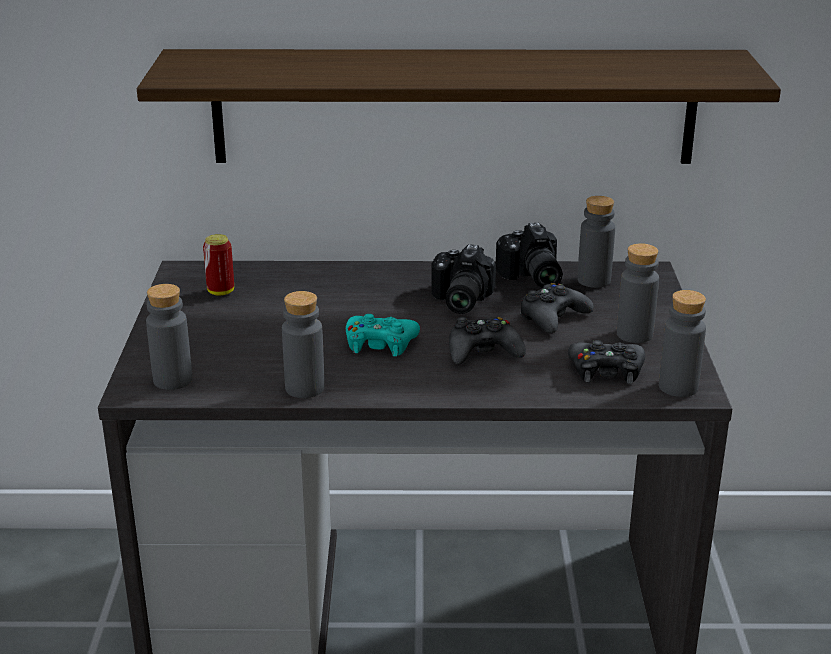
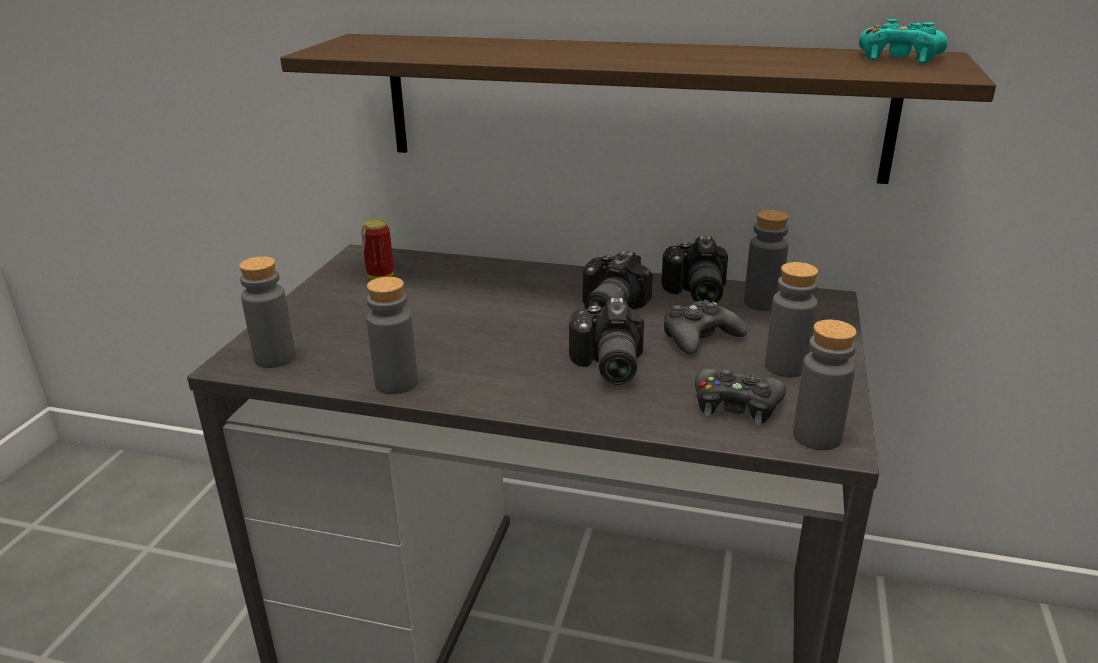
camera: 15 degrees right, 0 degrees up
turquoise game controller [346,314,420,356] -> turquoise game controller moved to [859,19,948,64]
black game controller [449,317,526,364] -> camera [569,298,644,385]

